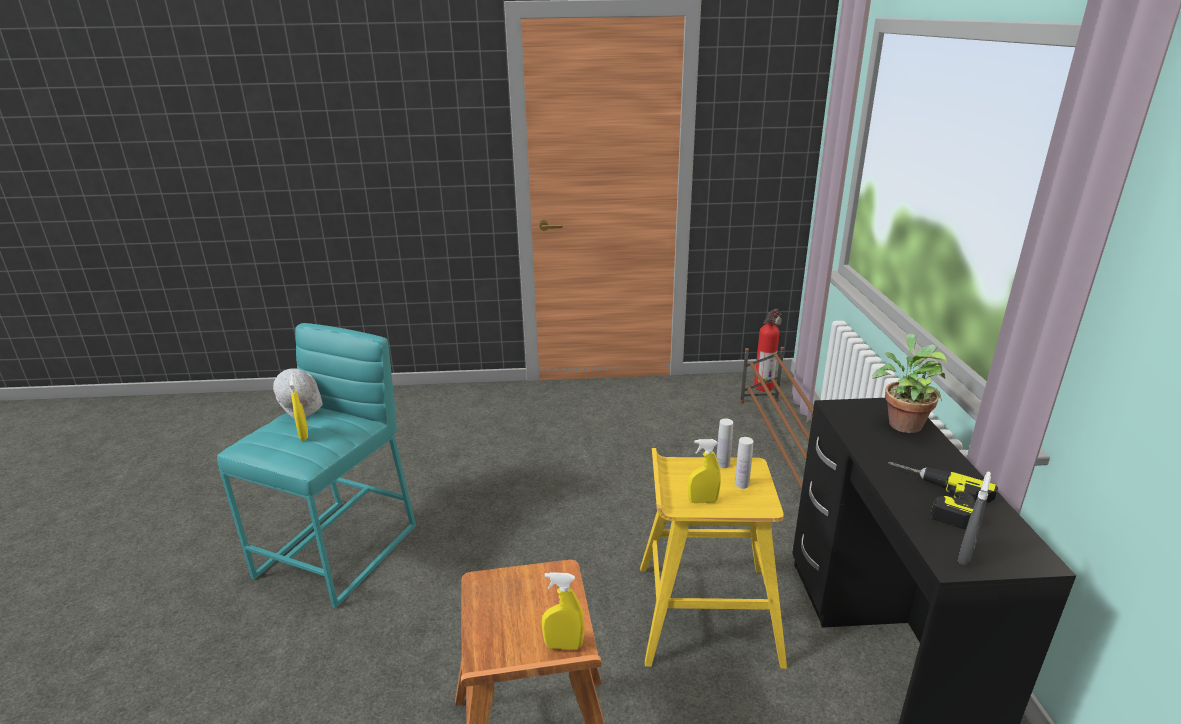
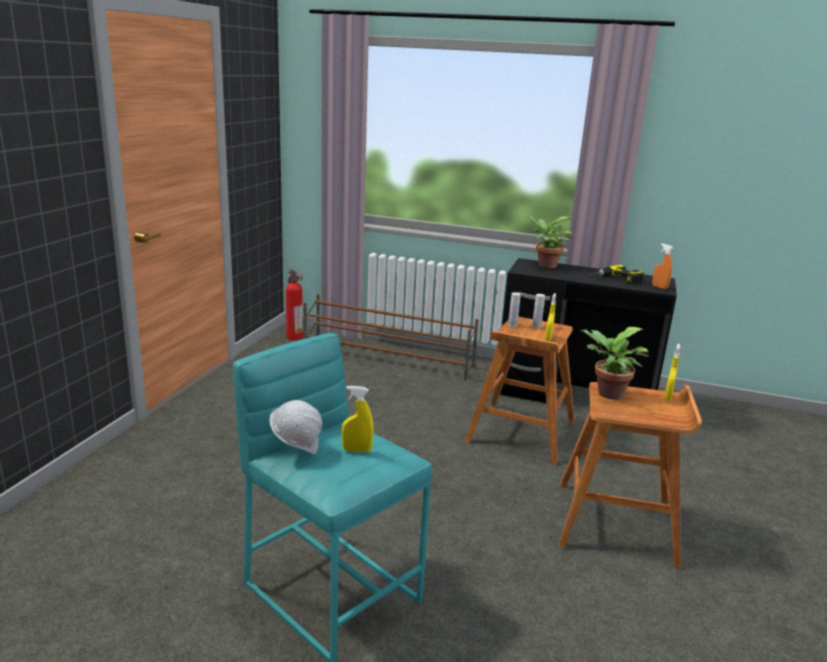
camera: 70 degrees left, 5 degrees down
yellow stool [640,448,787,669] -> brown stool [465,317,575,465]
grey spray bottle [958,472,991,566] -> orange spray bottle [652,243,673,289]
none -> potted plant [579,327,649,400]

